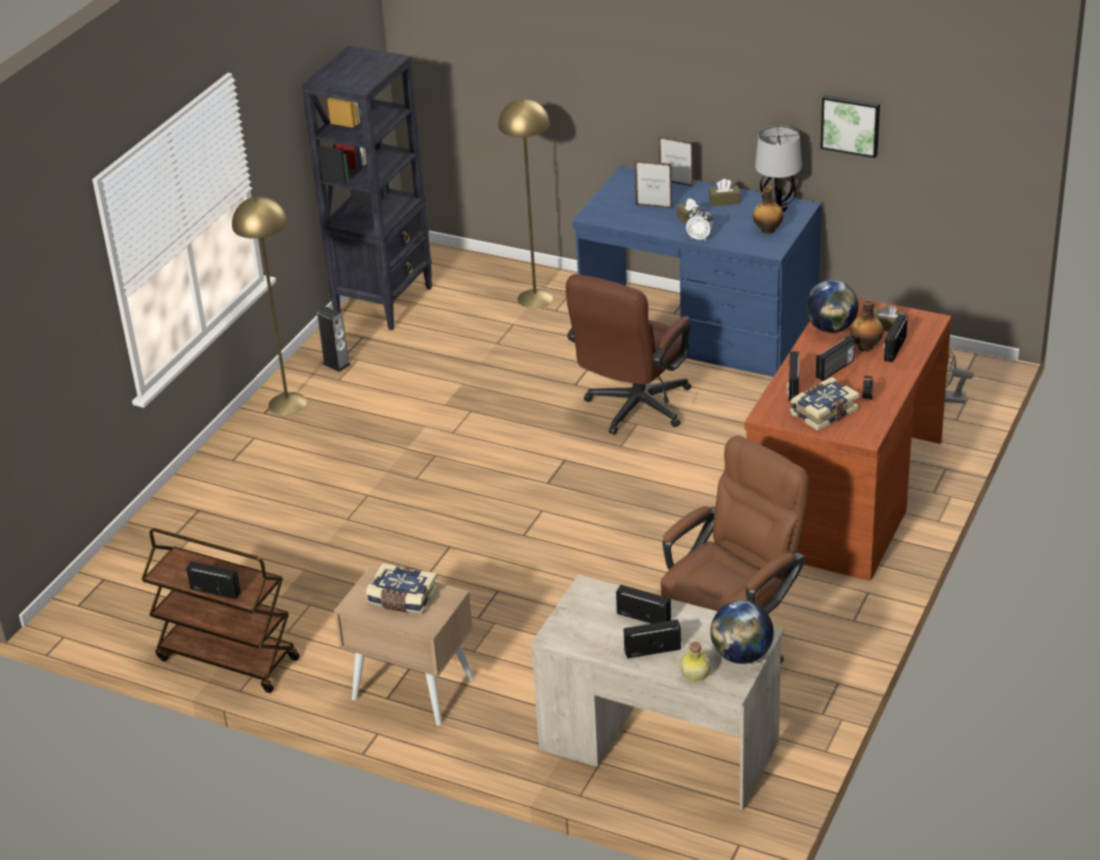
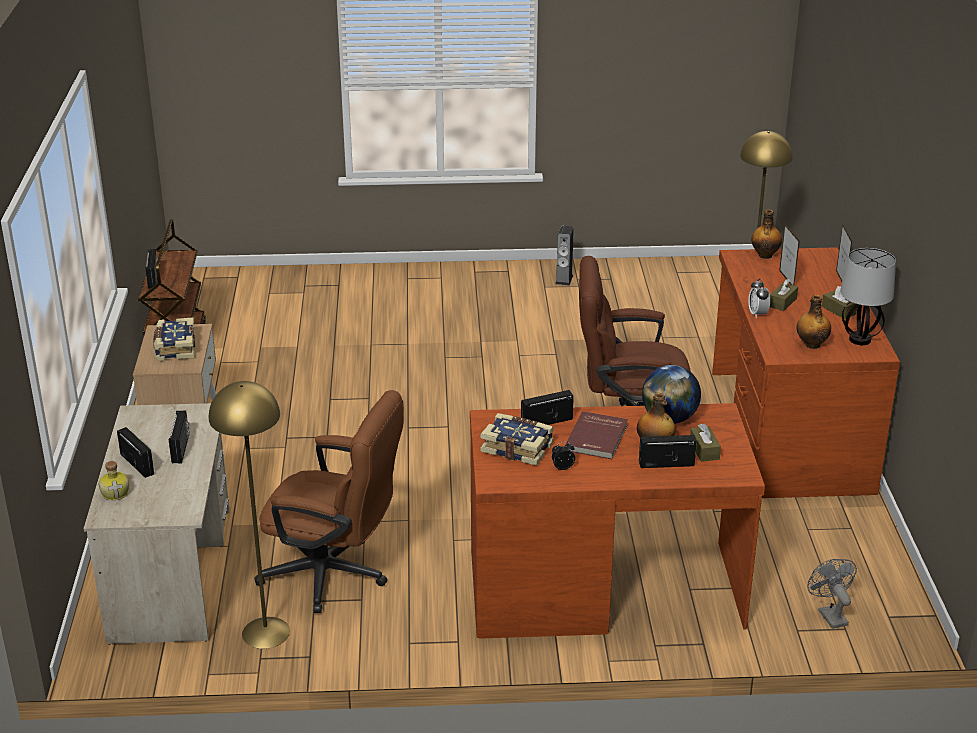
camera: 60 degrees right, 5 degrees down
yellow floor lamp [232,197,307,415] -> yellow floor lamp moved to [209,381,290,649]
black bookcase [301,46,432,330] -> none
blue desk [572,167,822,377] -> brown desk [712,247,900,498]
globe [710,600,774,664] -> none
radio [816,336,855,381] -> red book [565,411,628,459]
picture [820,95,880,158] -> none
none -> bottle [751,209,782,259]

